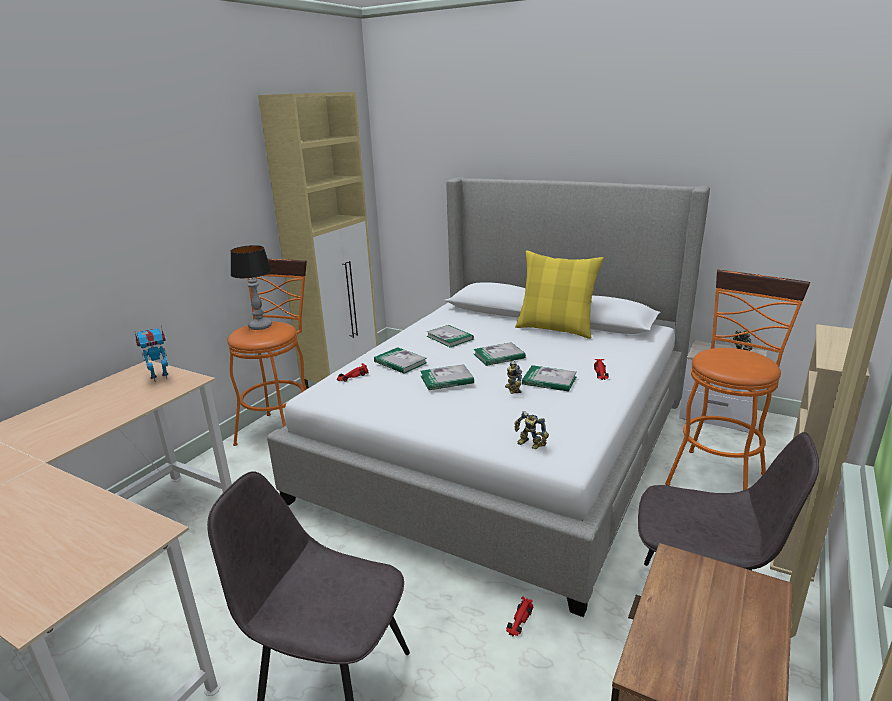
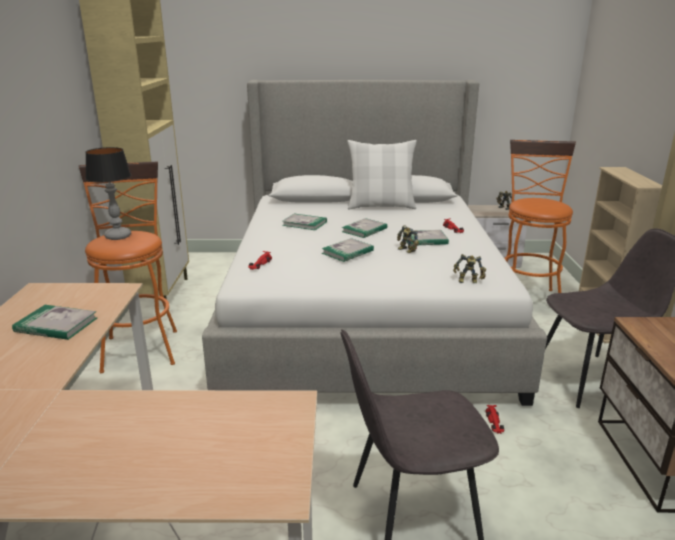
camera: 30 degrees left, 0 degrees up
toy robot [135,325,168,382] -> none
book [374,347,427,374] -> book moved to [12,305,97,340]
yellow pillow [515,251,604,339] -> white pillow [347,140,417,209]

